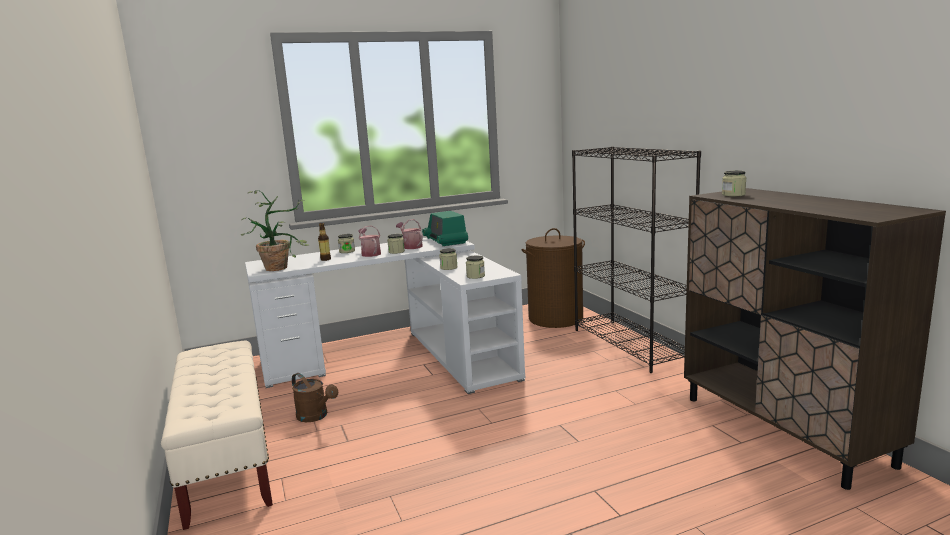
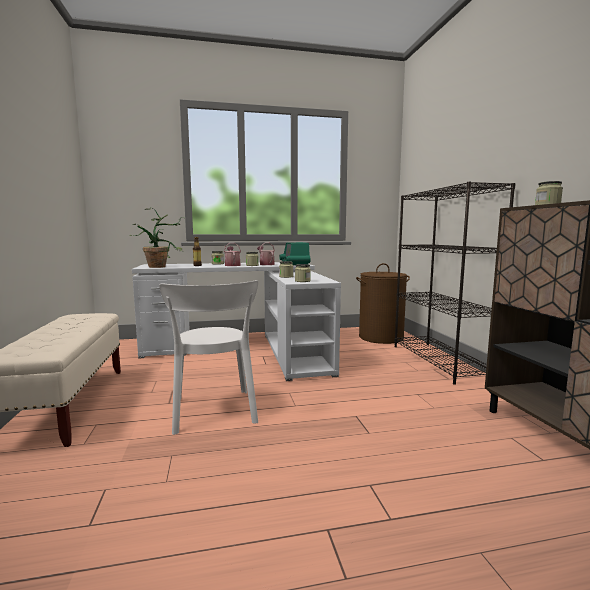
camera: 10 degrees right, 5 degrees down
brown watering can [292,373,338,422] -> none
none -> white chair [159,280,258,435]

